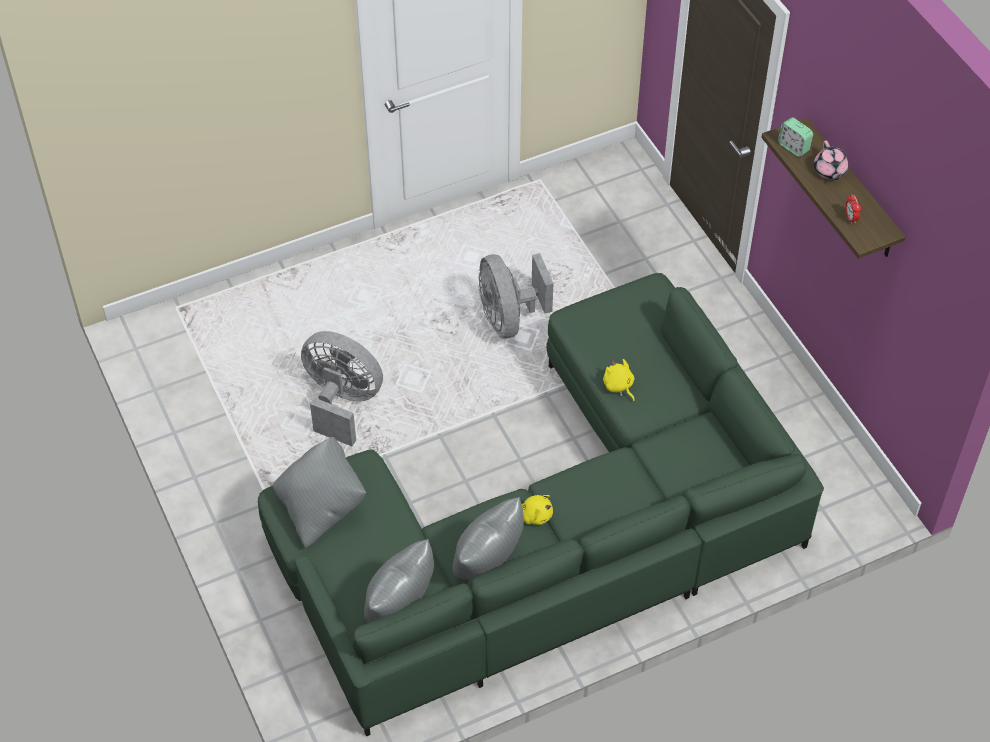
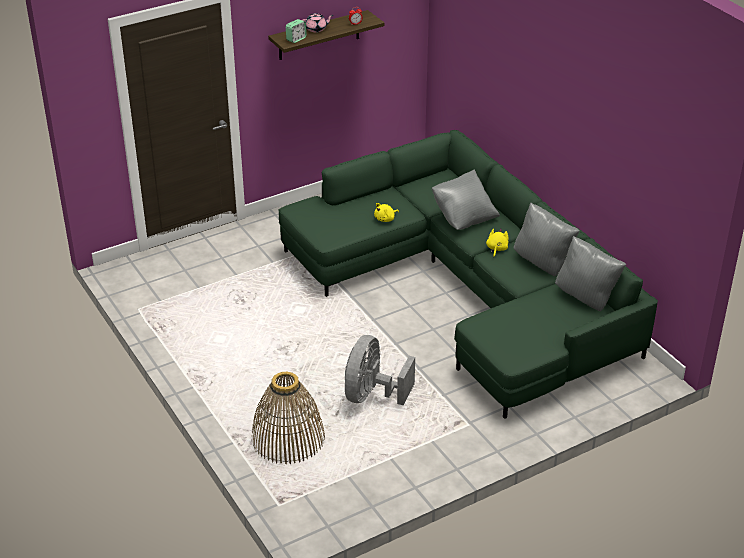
camera: 95 degrees left, 15 degrees down
grey pillow [272,437,366,548] -> grey pillow moved to [432,169,500,230]
grey fan [479,253,553,339] -> none
none -> basket [251,372,325,464]

